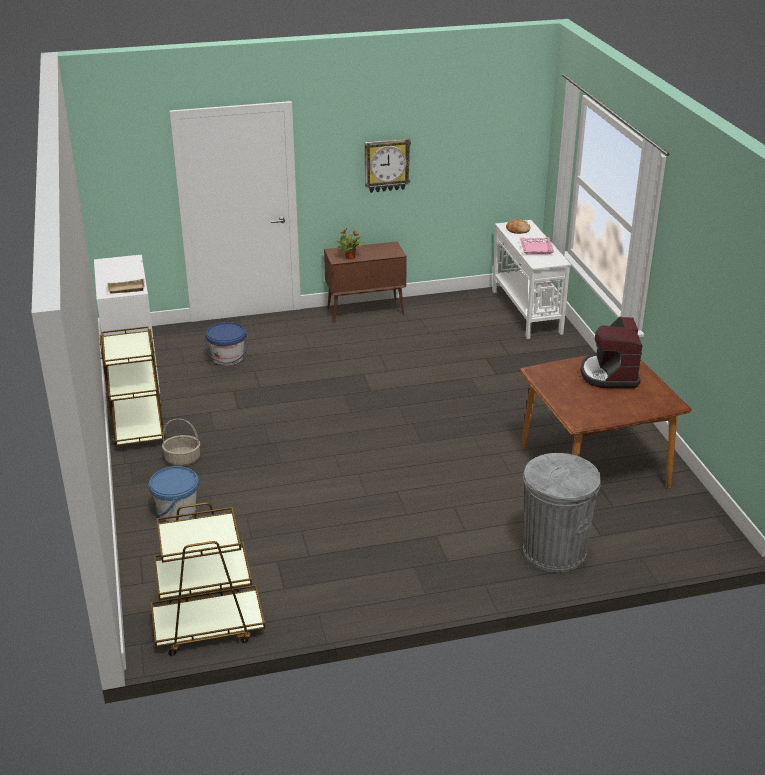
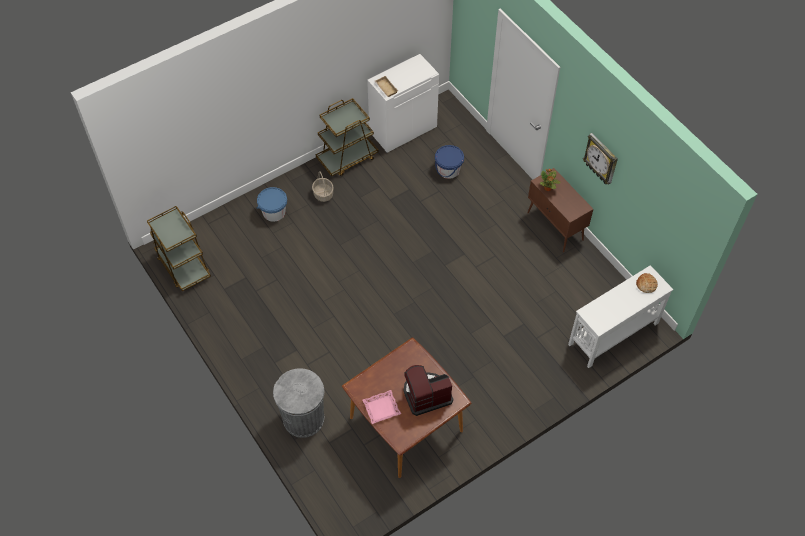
camera: 70 degrees right, 25 degrees up
pink tray [520,237,554,254] -> pink tray moved to [363,390,401,424]

